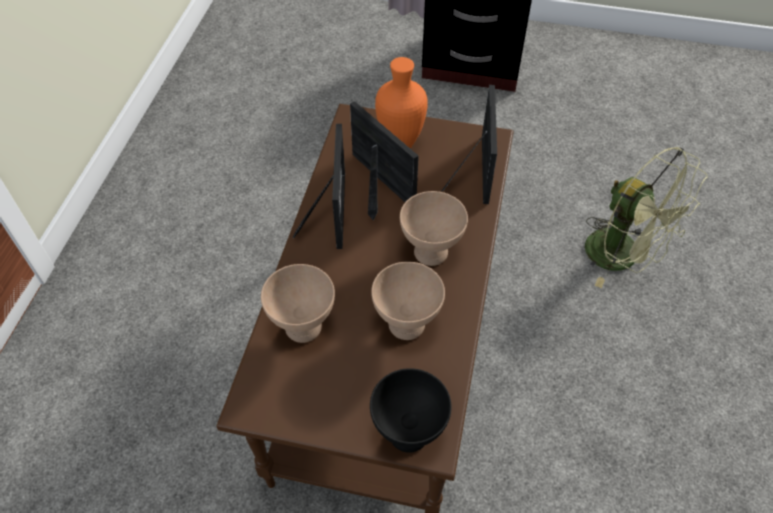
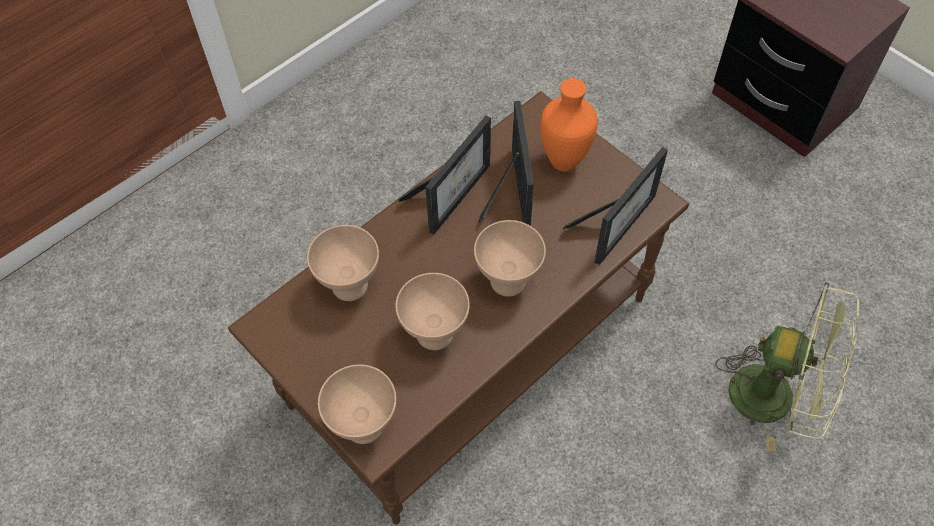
camera: 35 degrees right, 5 degrees up
black bowl [370,368,452,453] -> beige bowl [318,364,397,444]
green fan [585,147,708,288] -> green fan turned 60 degrees counterclockwise [715,282,859,451]

